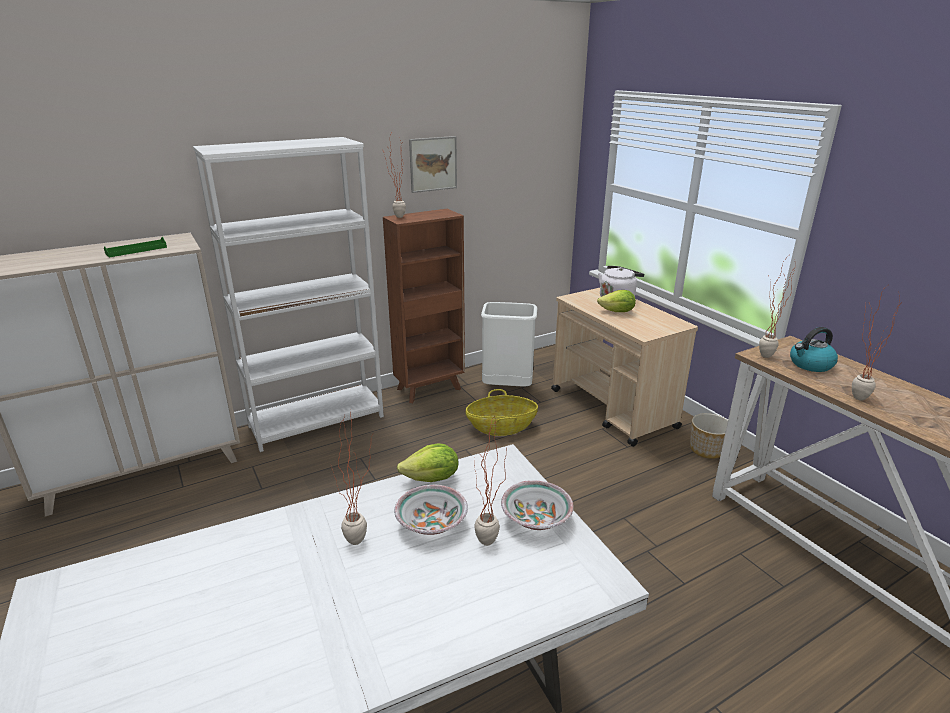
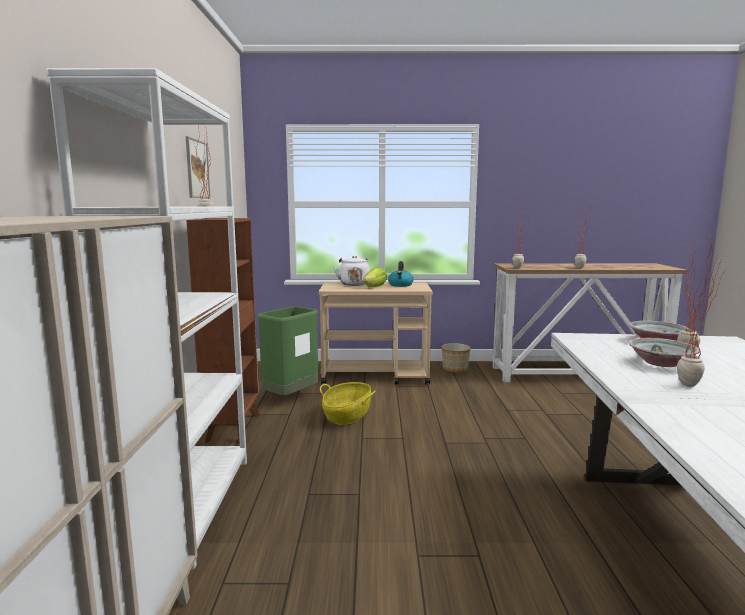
camera: 60 degrees left, 15 degrees down
green tray [104,237,167,257] -> none
lettuce [397,443,459,482] -> none
white trash can [481,302,537,386] -> green trash can [257,306,319,395]
kettle [790,327,838,372] -> kettle moved to [388,261,413,287]

